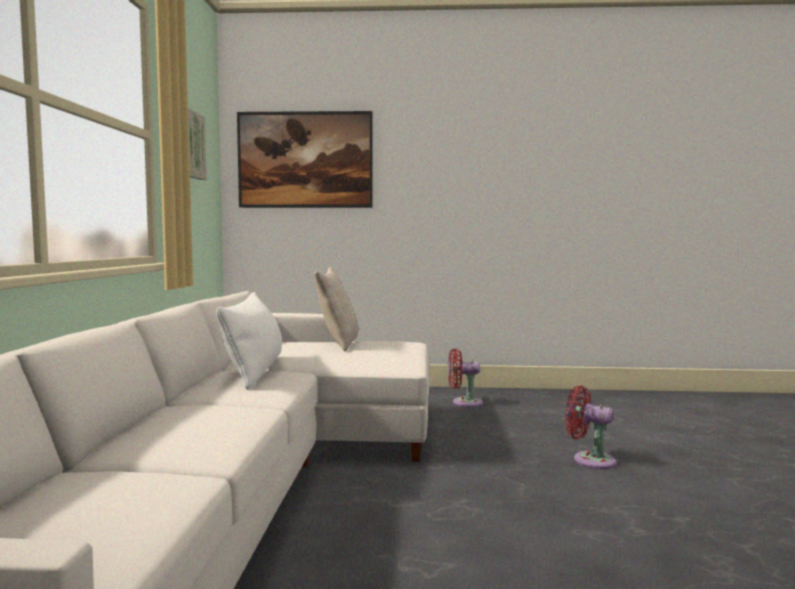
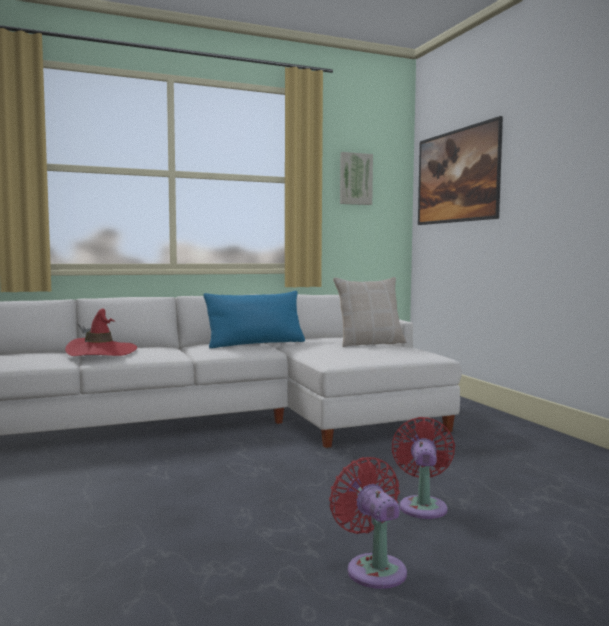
camera: 65 degrees right, 0 degrees up
white pillow [216,292,282,390] -> blue pillow [204,291,305,348]
red fan [448,348,483,407] -> red fan moved to [329,457,407,589]
none -> red hat [65,309,137,356]

